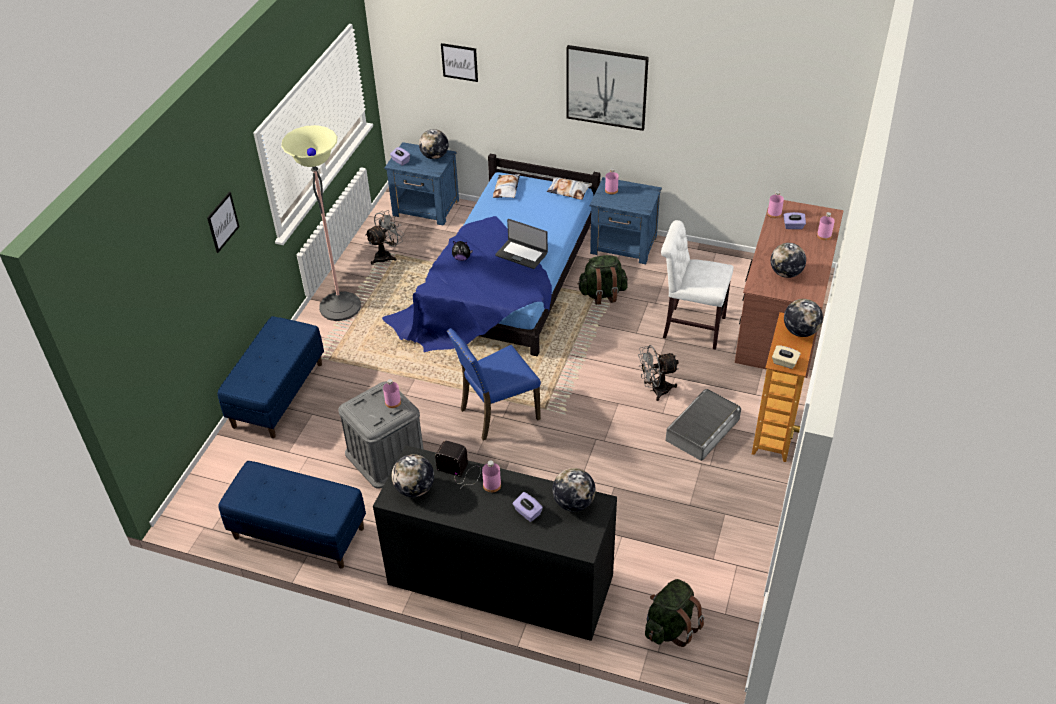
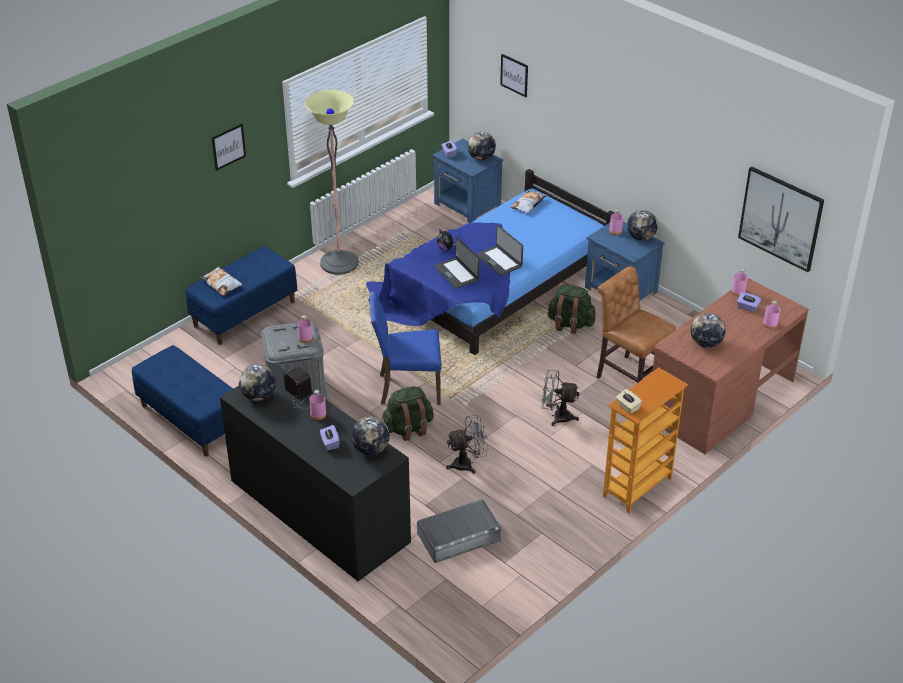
camera: 25 degrees right, 5 degrees down
grey fan [365,210,404,265] -> grey fan moved to [446,415,488,474]
pillow [547,177,591,200] -> pillow moved to [201,267,242,296]
picture [566,45,649,131] -> picture moved to [738,166,824,272]
green backpack [645,579,704,647] -> green backpack moved to [382,386,434,441]
white chair [661,220,734,350] -> brown chair [597,266,676,383]
grey storage box [666,389,741,461] -> grey storage box moved to [417,500,501,563]
globe [784,299,823,337] -> globe moved to [627,210,658,241]
none -> laptop [434,237,480,289]

